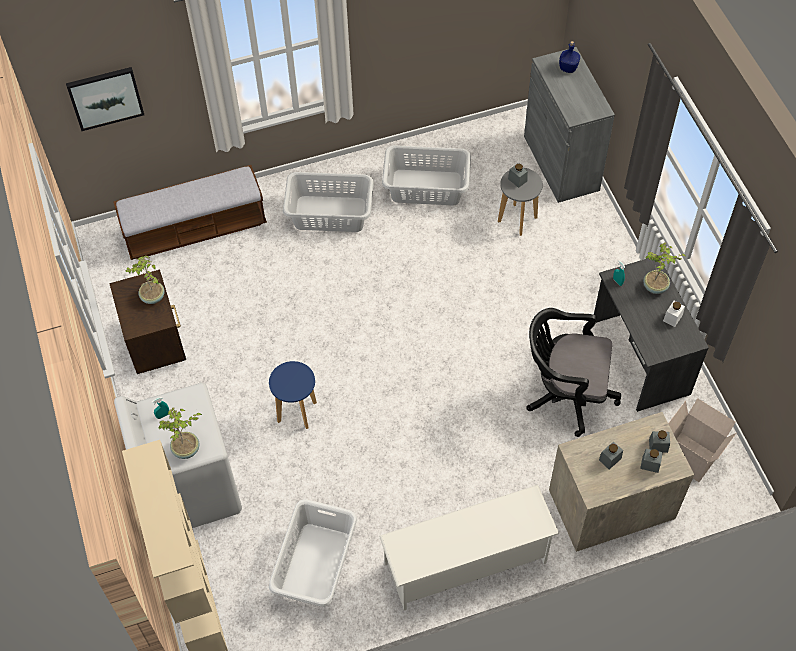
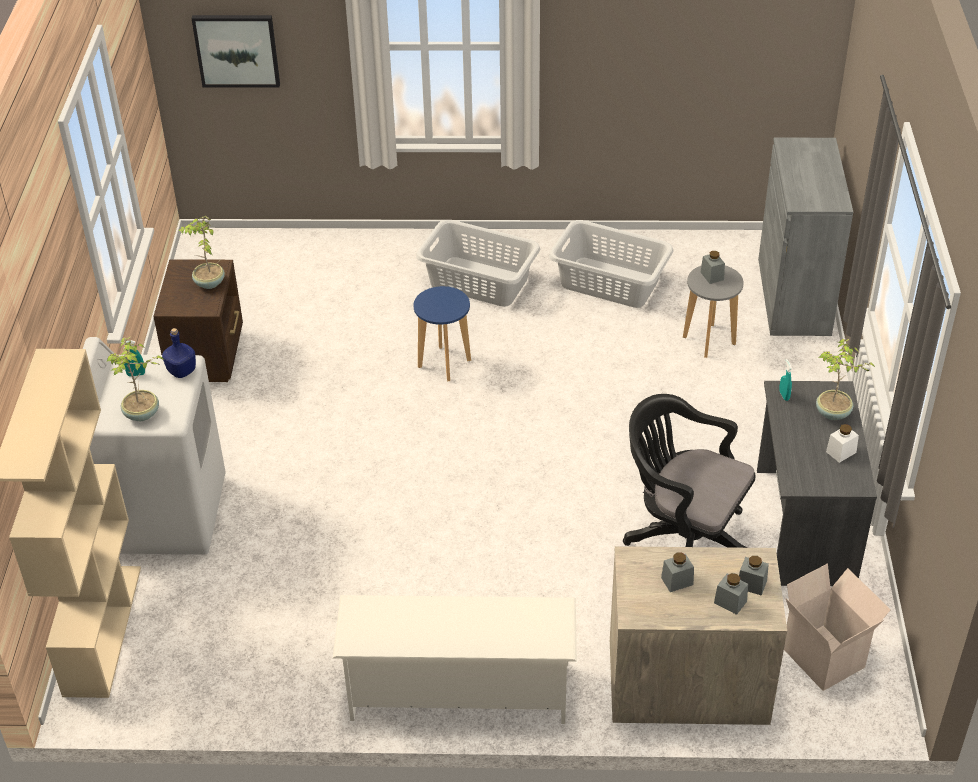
camera: 20 degrees right, 15 degrees down
bench [113,165,267,260] -> none
blue stool [269,361,317,429] -> blue stool moved to [414,286,471,381]
white laundry basket [269,499,357,607] -> none
blue bottle [559,41,580,73] -> blue bottle moved to [162,328,196,378]

